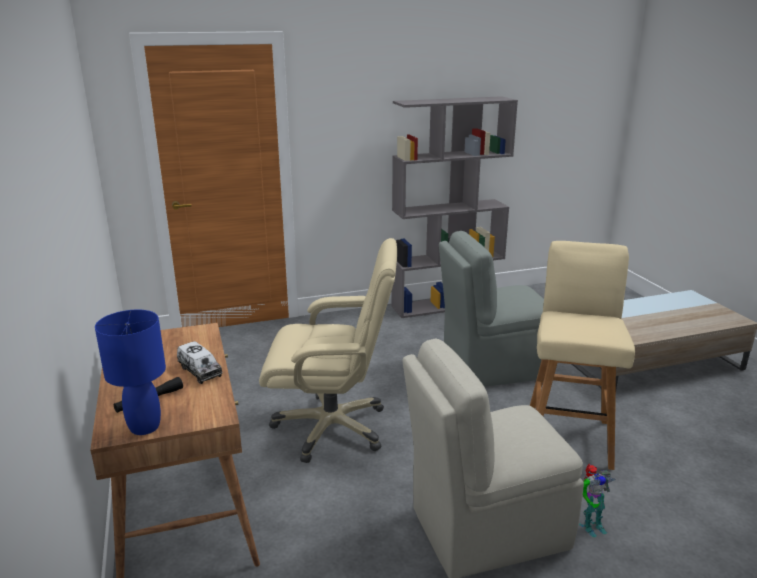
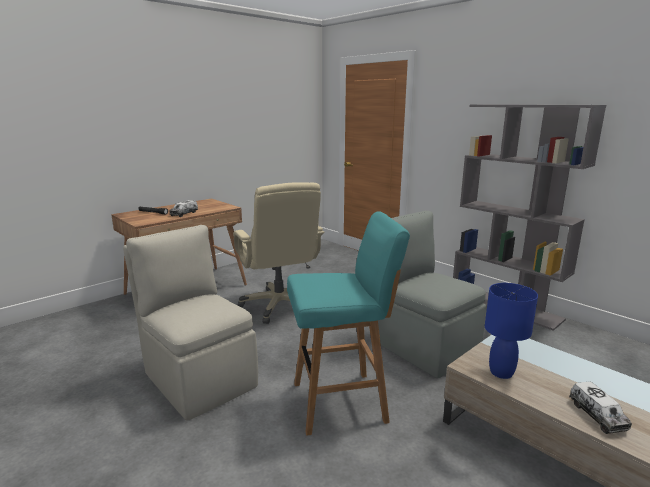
camera: 65 degrees right, 5 degrees down
blue table lamp [95,309,166,435] -> blue table lamp moved to [485,283,538,379]
beige stool [530,241,635,470] -> turquoise stool [287,211,410,436]
toy robot [579,464,615,537] -> none
none -> toy truck [569,382,632,434]

